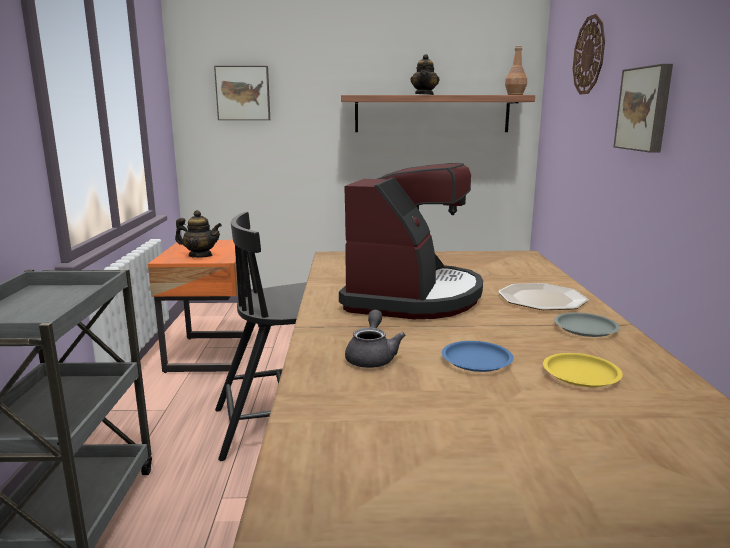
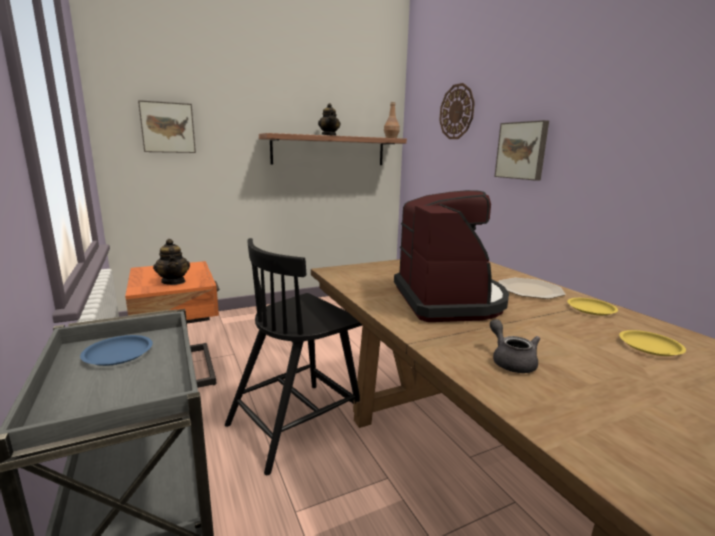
camera: 25 degrees left, 0 degrees up
teapot [175,210,222,258] -> teapot turned 75 degrees clockwise [153,239,190,285]
blue plate [442,341,513,372] -> blue plate moved to [80,335,153,366]
grey plate [554,313,620,337] -> yellow plate [567,298,618,315]

